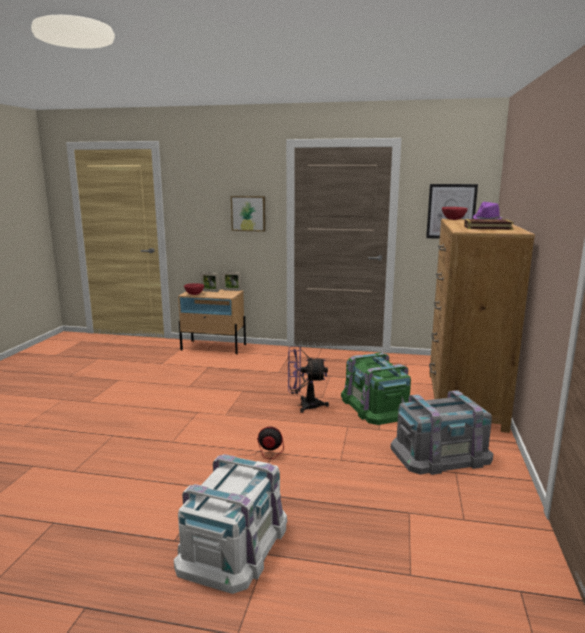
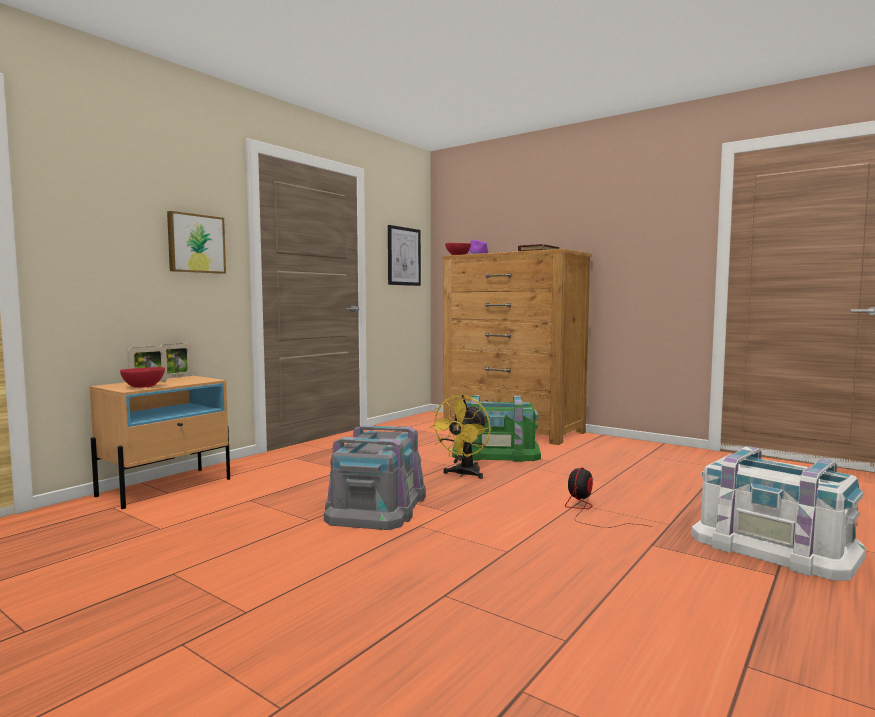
camera: 65 degrees left, 10 degrees down
purple fan [288,346,329,413] -> yellow fan [429,395,491,479]
grey storage box [391,390,493,475] -> grey storage box moved to [324,425,426,530]

